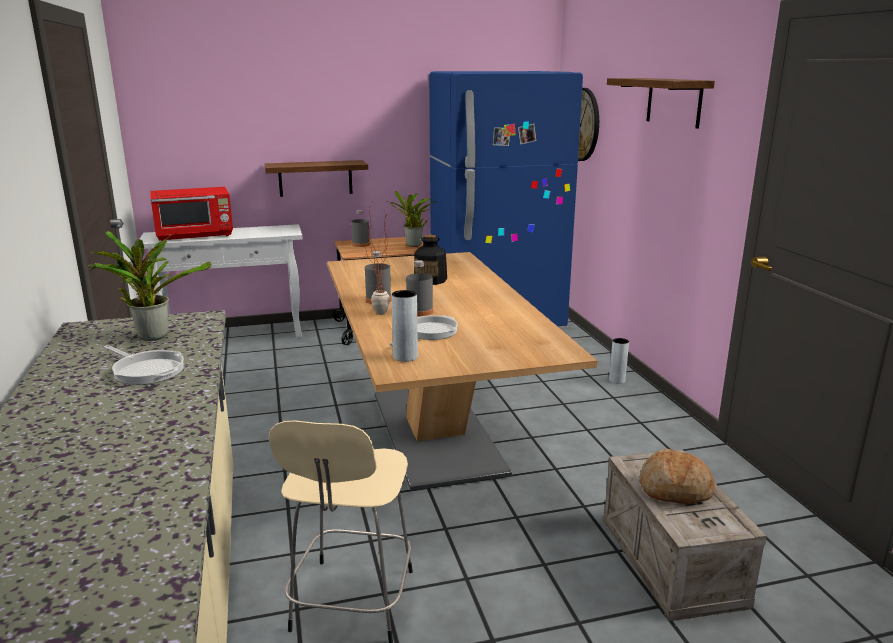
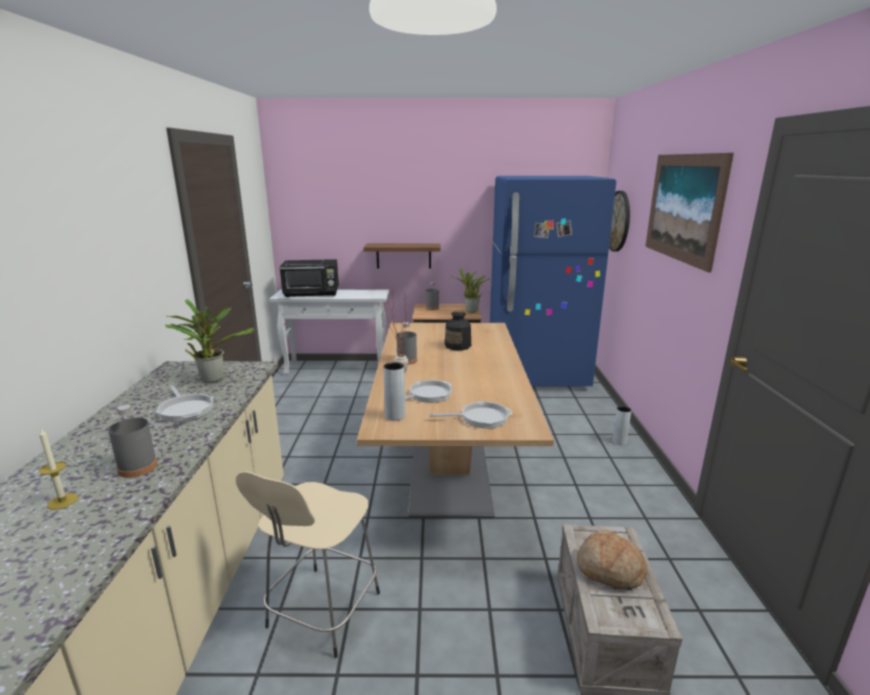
camera: 15 degrees right, 0 degrees up
red microwave [150,187,233,241] -> black microwave [279,259,339,297]
grey bottle [406,260,433,317] -> grey bottle moved to [108,405,158,478]
shelf [607,78,715,129] -> picture [645,153,734,272]
none -> candle [39,429,78,510]
none -> frying pan [429,401,512,428]

